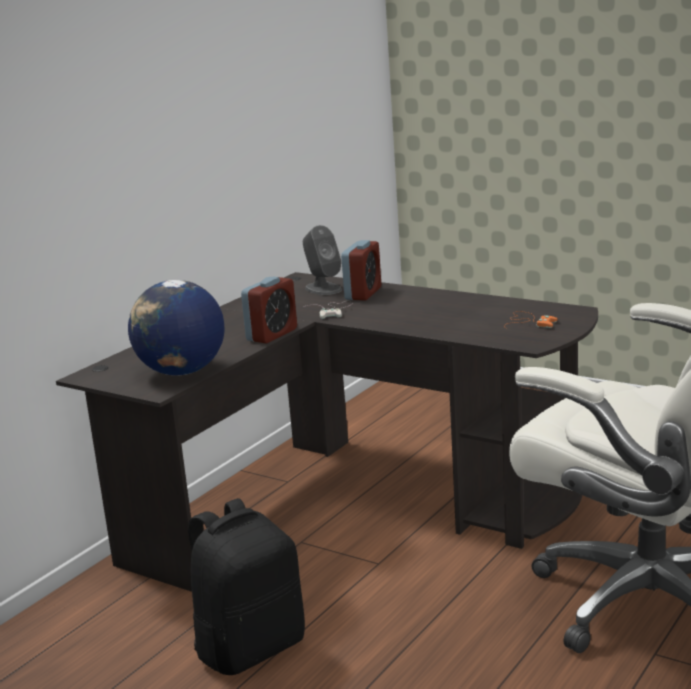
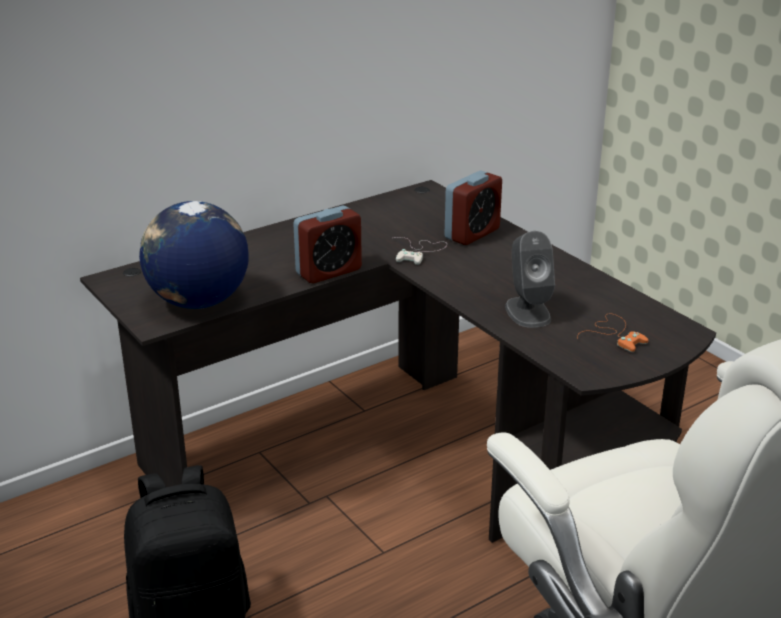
camera: 20 degrees right, 10 degrees up
grey speaker [303,225,342,295] -> grey speaker moved to [505,231,555,328]

